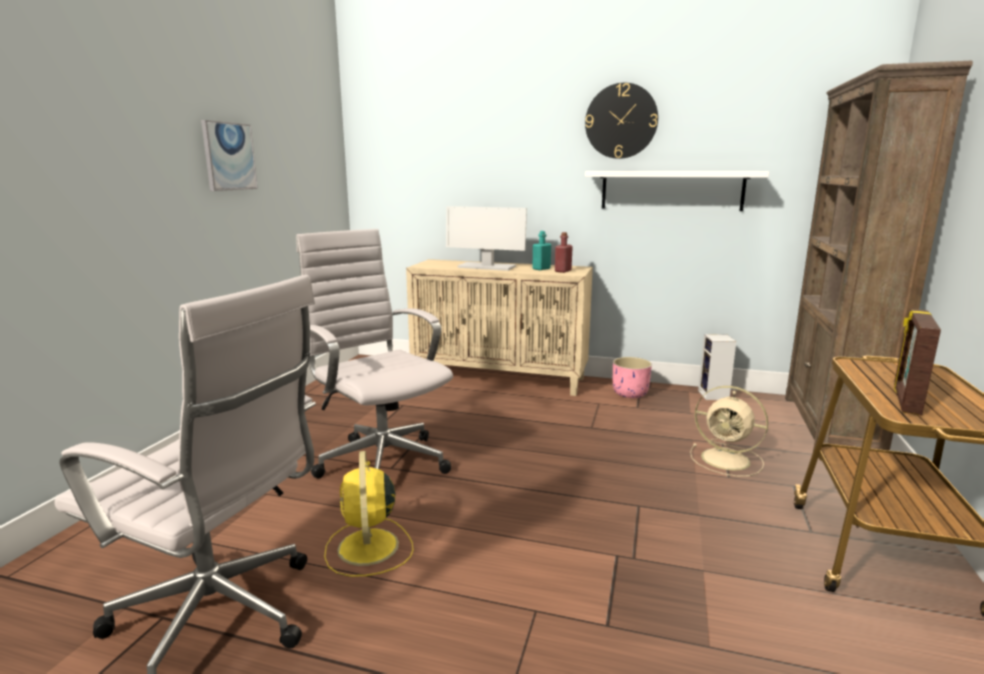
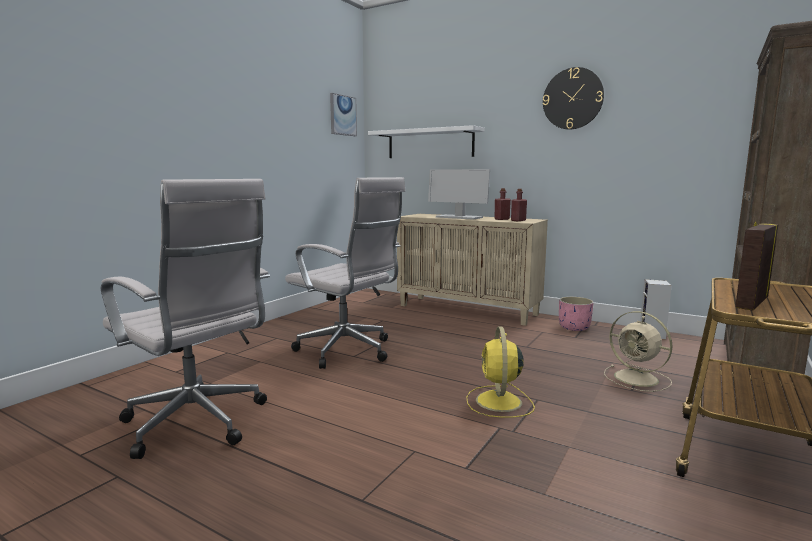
camera: 15 degrees right, 5 degrees down
picture [201,120,258,191] -> picture moved to [330,93,357,136]
white office chair [296,229,453,478] -> white office chair turned 150 degrees clockwise [285,177,405,369]
yellow fan [324,451,413,577] -> yellow fan moved to [467,327,535,418]
turquoise bottle [532,231,551,270] -> red bottle [494,188,511,220]
white shelf [585,171,769,211] -> white shelf moved to [368,125,485,158]

